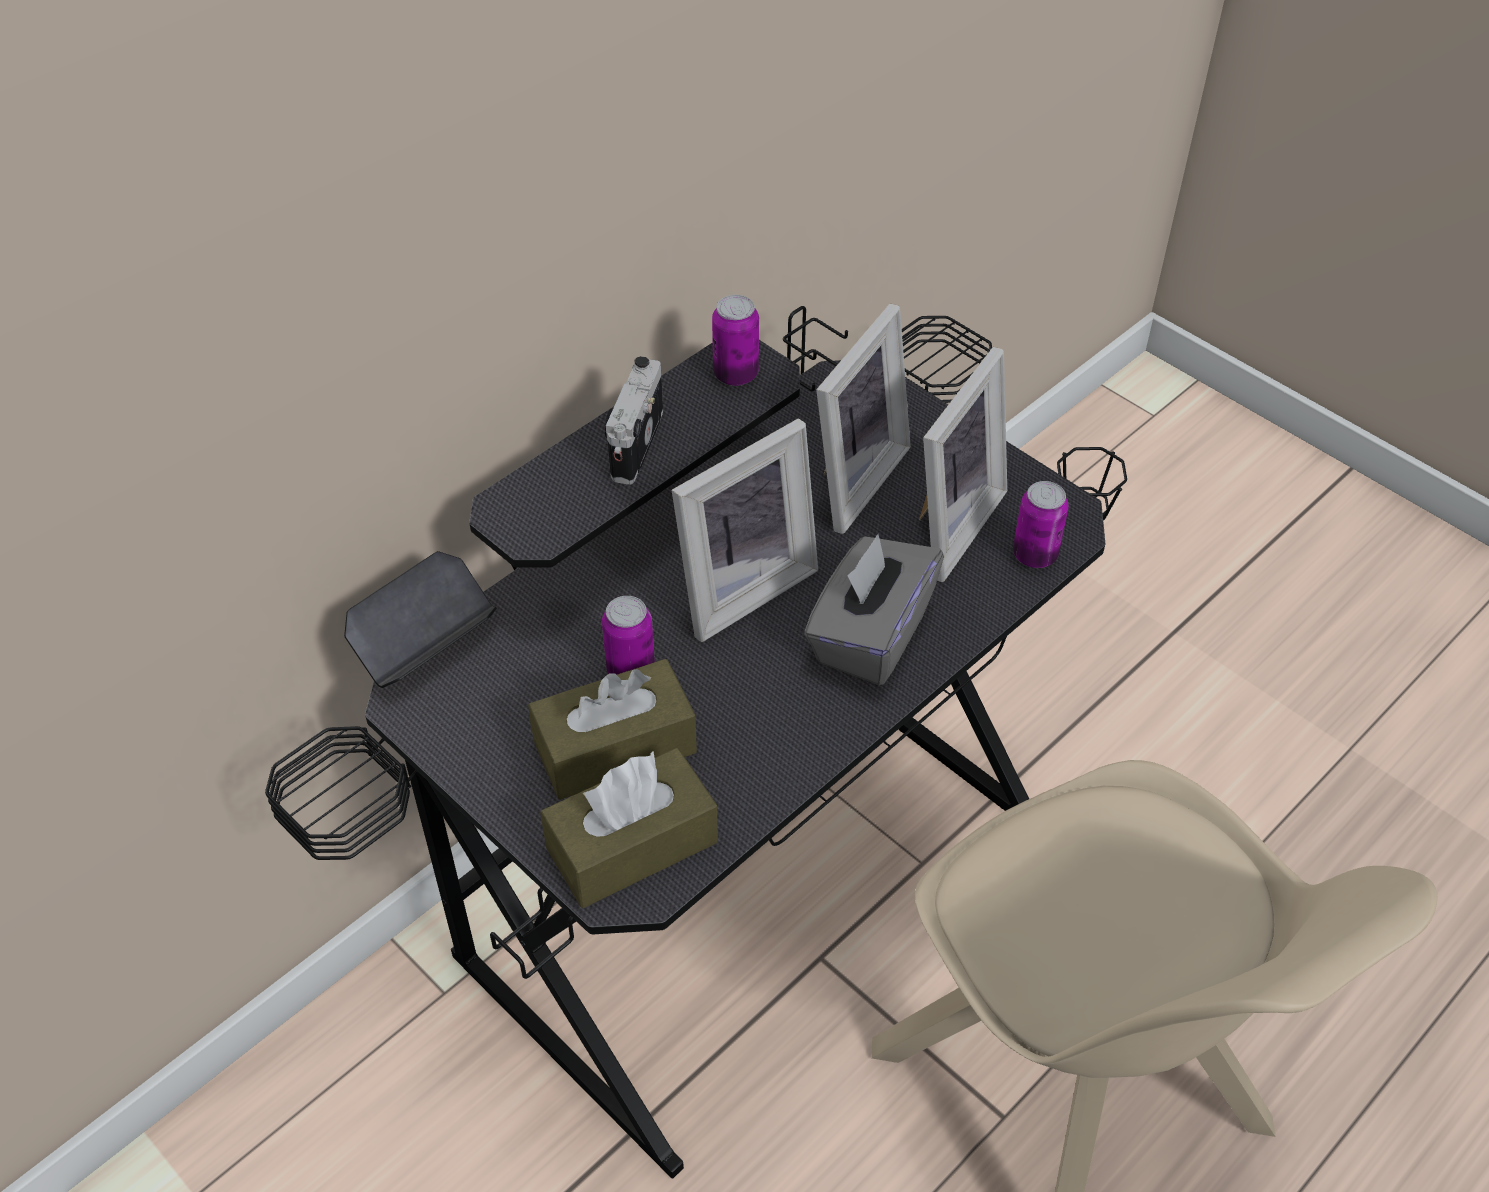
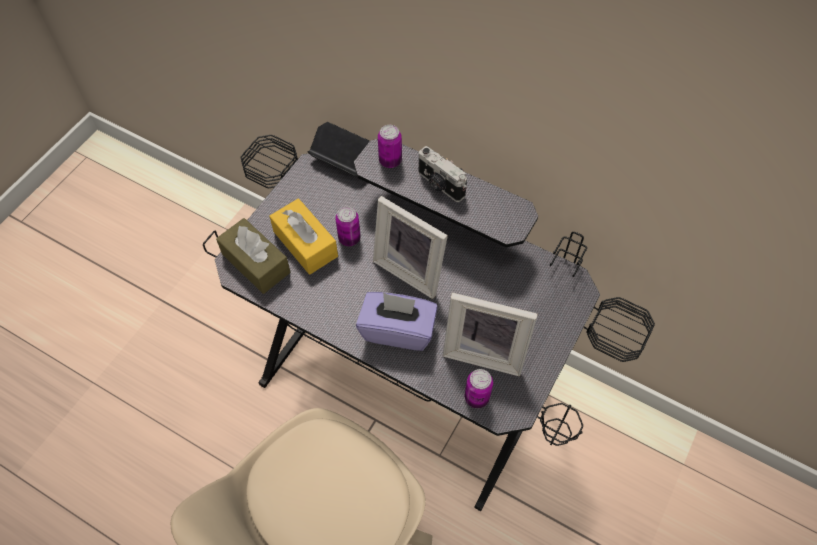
camera: 75 degrees right, 10 degrees up
brown tissue box [528,659,697,800] -> yellow tissue box [269,199,338,274]
camera [605,356,663,485] -> camera turned 135 degrees counterclockwise [419,146,467,202]
can [712,295,759,386] -> can moved to [378,125,402,168]
grey tissue box [804,534,944,685] -> purple tissue box [356,292,438,351]
picture frame [816,303,911,534] -> none

